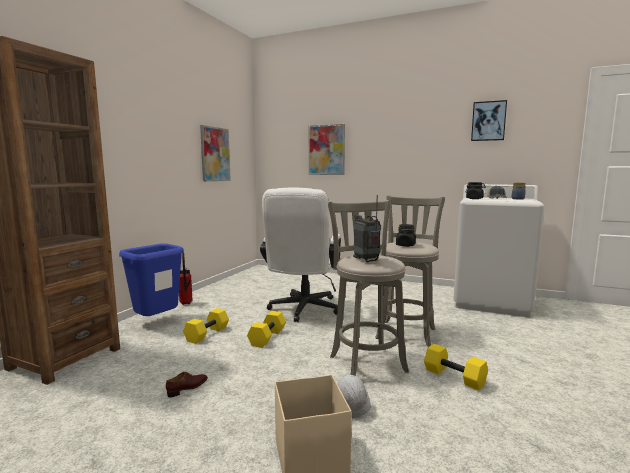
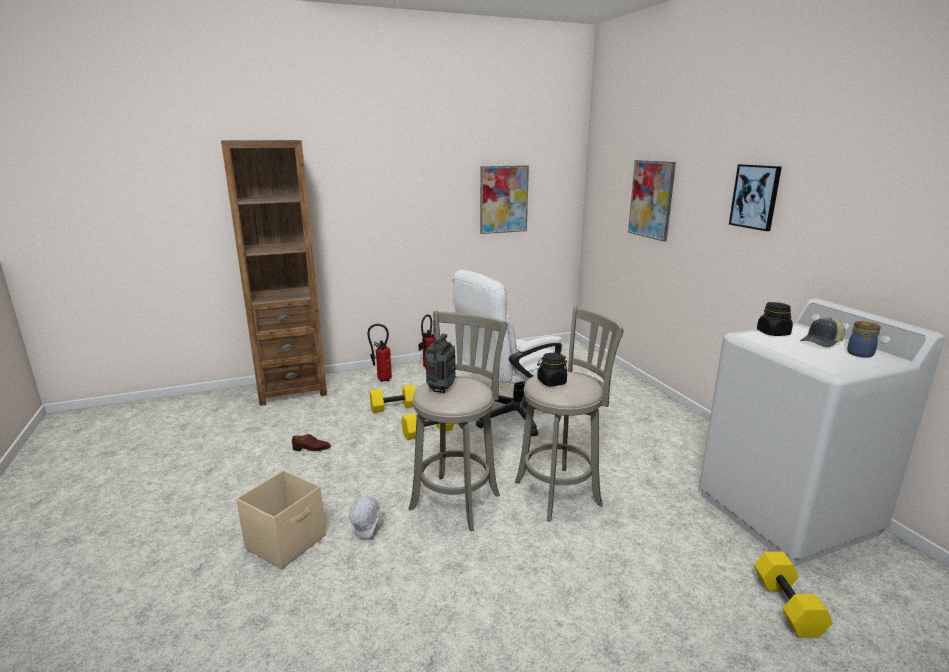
camera: 45 degrees right, 10 degrees up
blue trash can [119,243,184,316] -> fire extinguisher [368,324,392,382]
yellow dumbbell [424,344,488,391] -> yellow dumbbell moved to [754,552,832,638]
picture [471,100,507,141] -> picture moved to [729,164,782,231]

